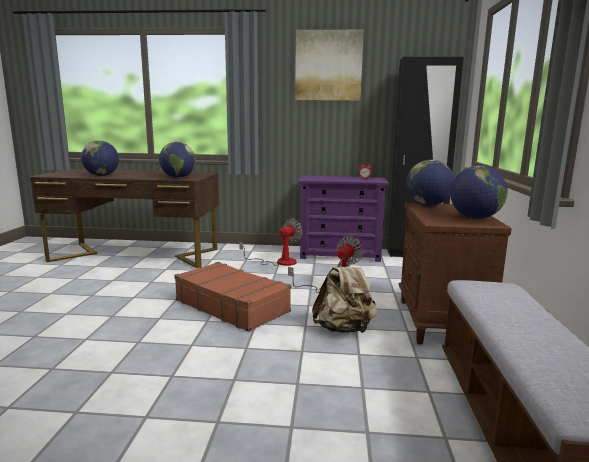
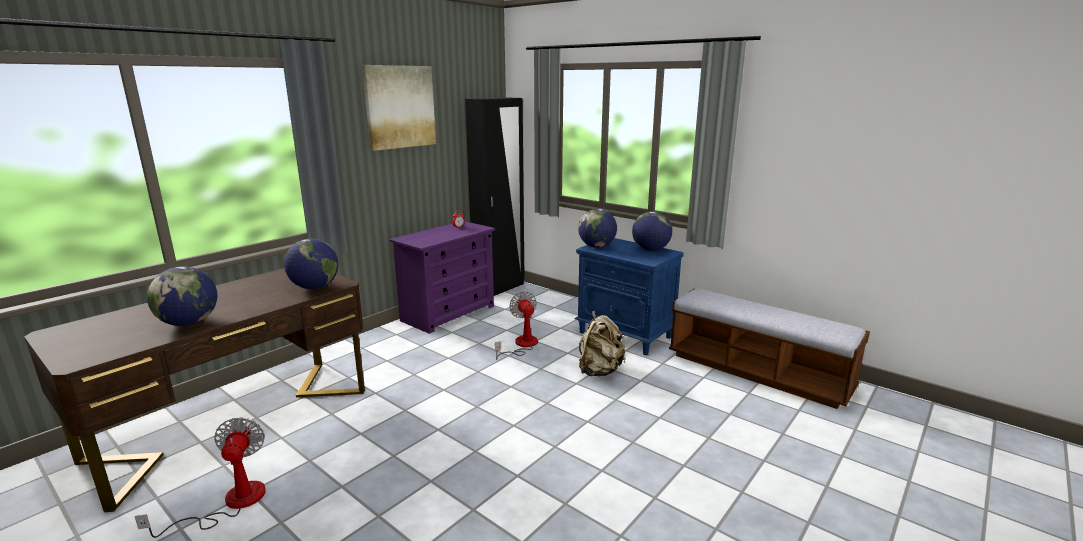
camera: 55 degrees left, 5 degrees up
brown suitcase [174,262,291,332] -> none
fan [239,218,302,266] -> fan moved to [135,417,266,538]
brown nightstand [398,203,511,344] -> blue nightstand [575,238,684,355]

